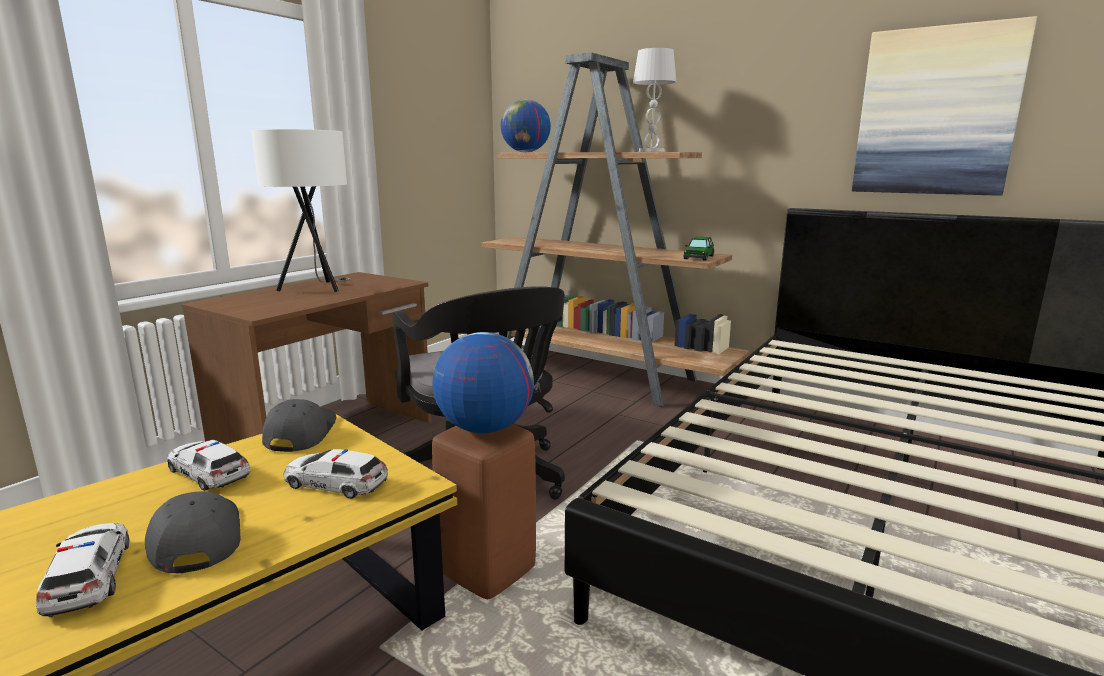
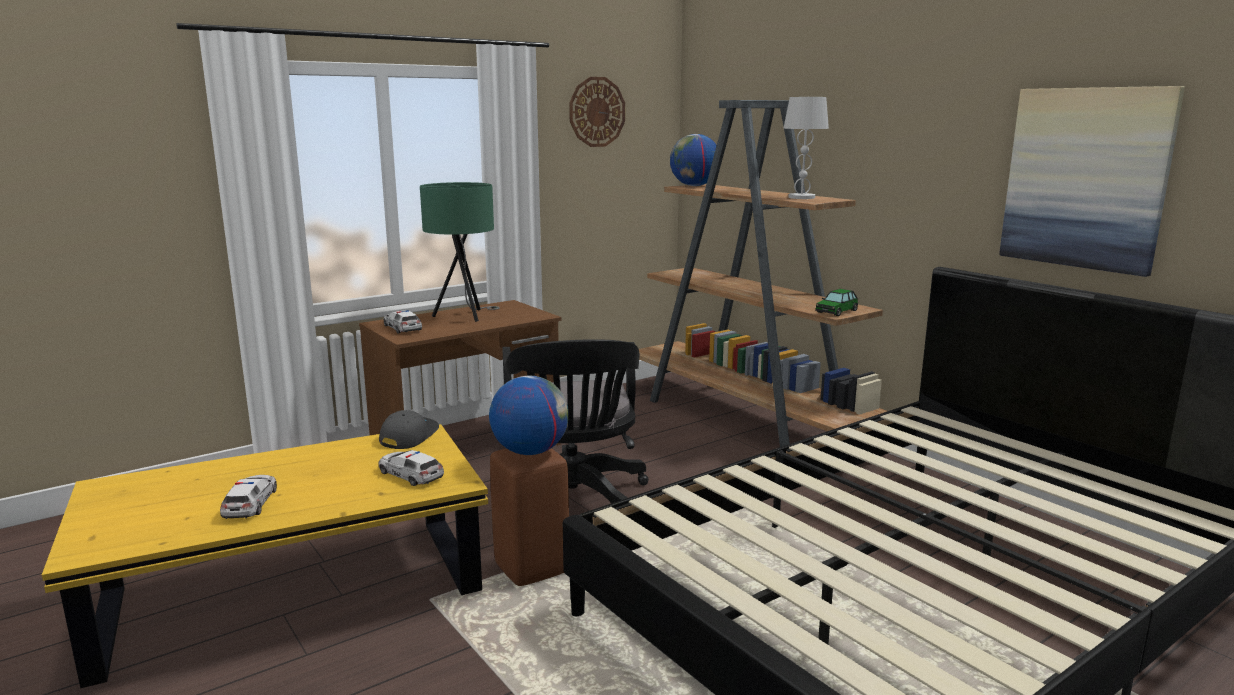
camera: 20 degrees right, 0 degrees up
grey cap [145,492,241,573] -> none
toy car [167,440,251,491] -> toy car moved to [383,310,422,333]
white table lamp [251,129,351,292] -> green table lamp [420,182,500,322]
none -> wall clock [569,77,625,147]

